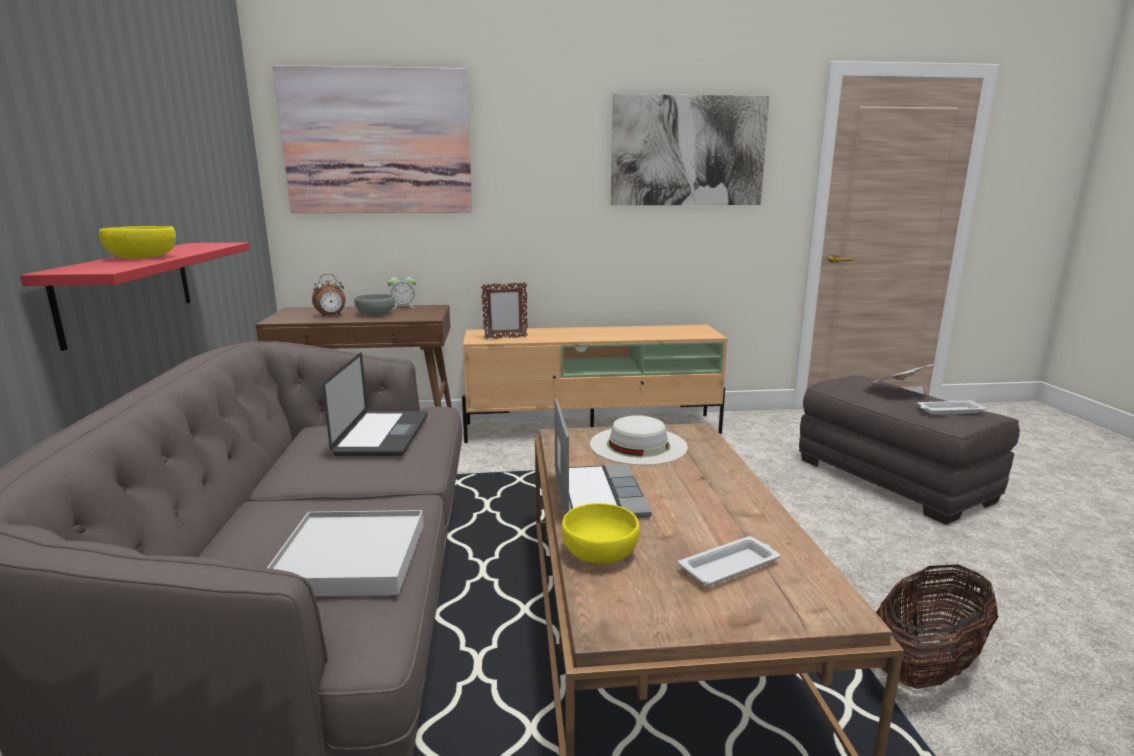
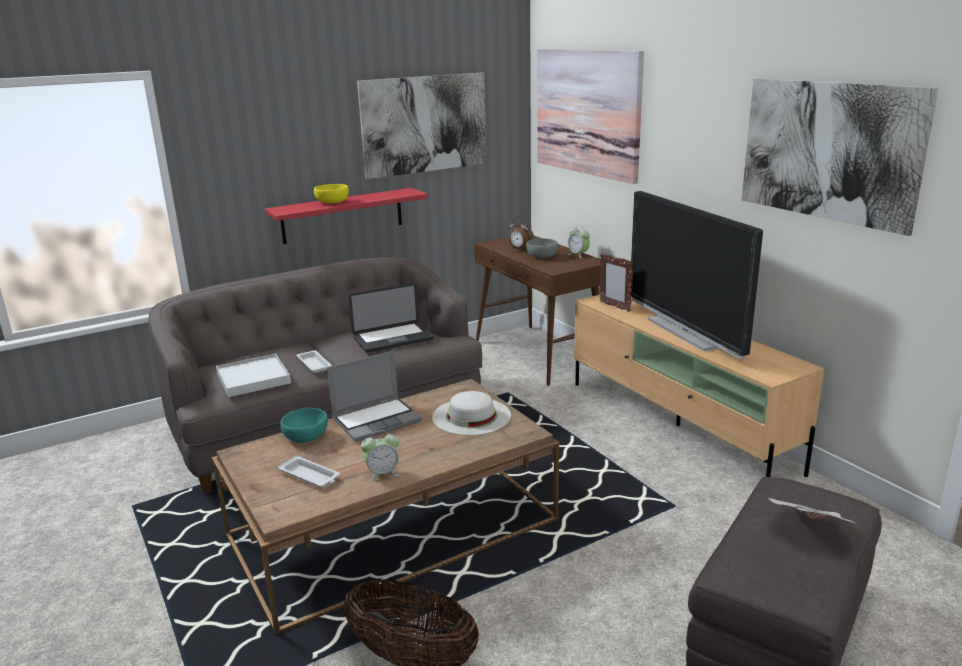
camera: 65 degrees right, 5 degrees up
yellow bowl [562,503,640,564] -> turquoise bowl [280,408,328,443]
white tray [917,400,986,415] -> white tray moved to [297,350,332,373]
none -> picture [357,72,486,179]
none -> alarm clock [361,430,400,481]
none -> television [630,191,763,359]

